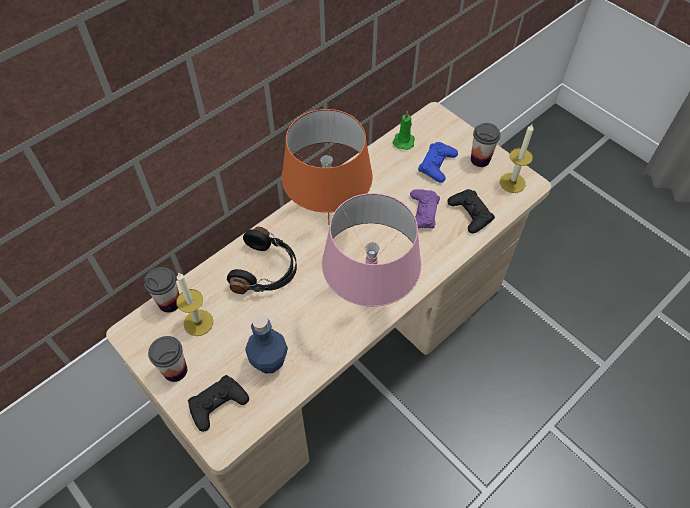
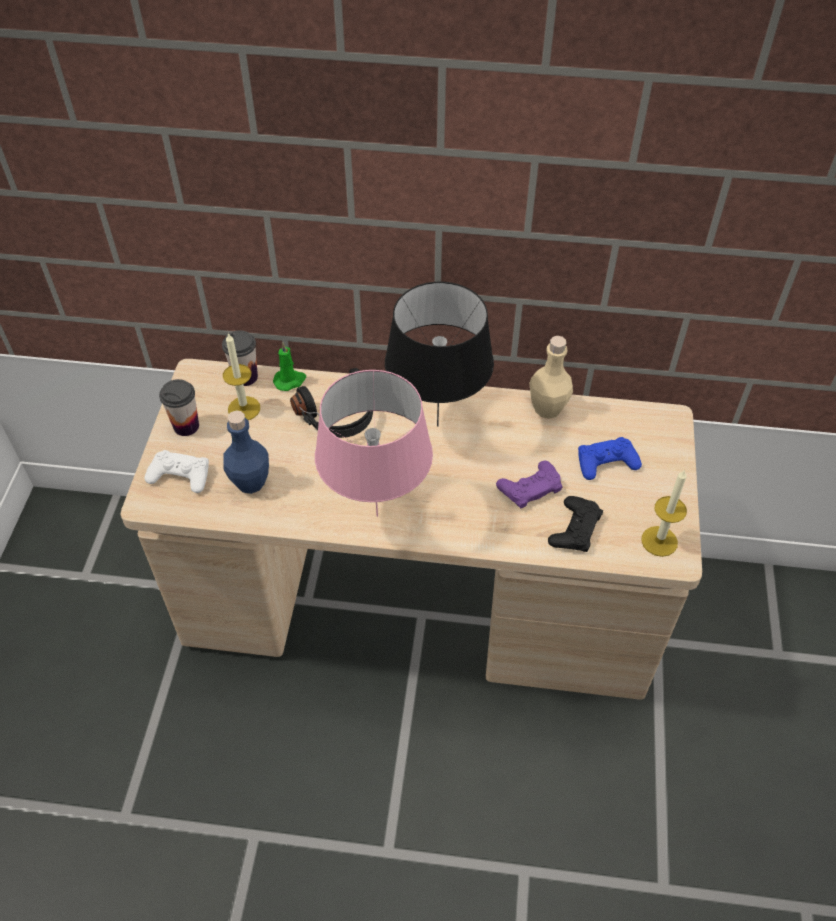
camera: 50 degrees right, 5 degrees down
black game controller [188,375,249,432] -> white game controller [144,450,209,493]
orange table lamp [282,109,373,225] -> black table lamp [385,282,494,427]
green candle [393,111,415,150] -> green candle moved to [273,342,306,391]
cup [471,123,501,167] -> none
none -> beige bottle [529,336,573,419]

